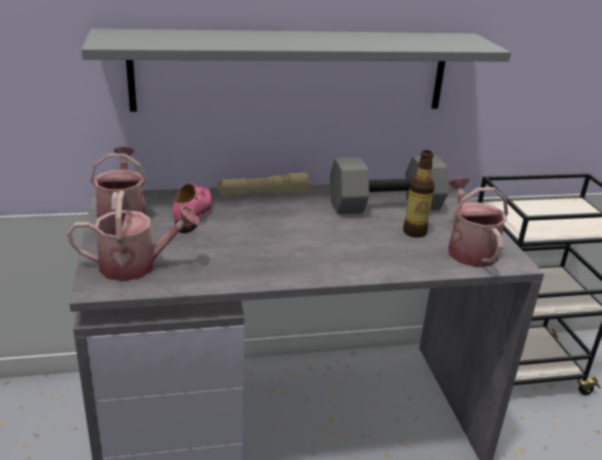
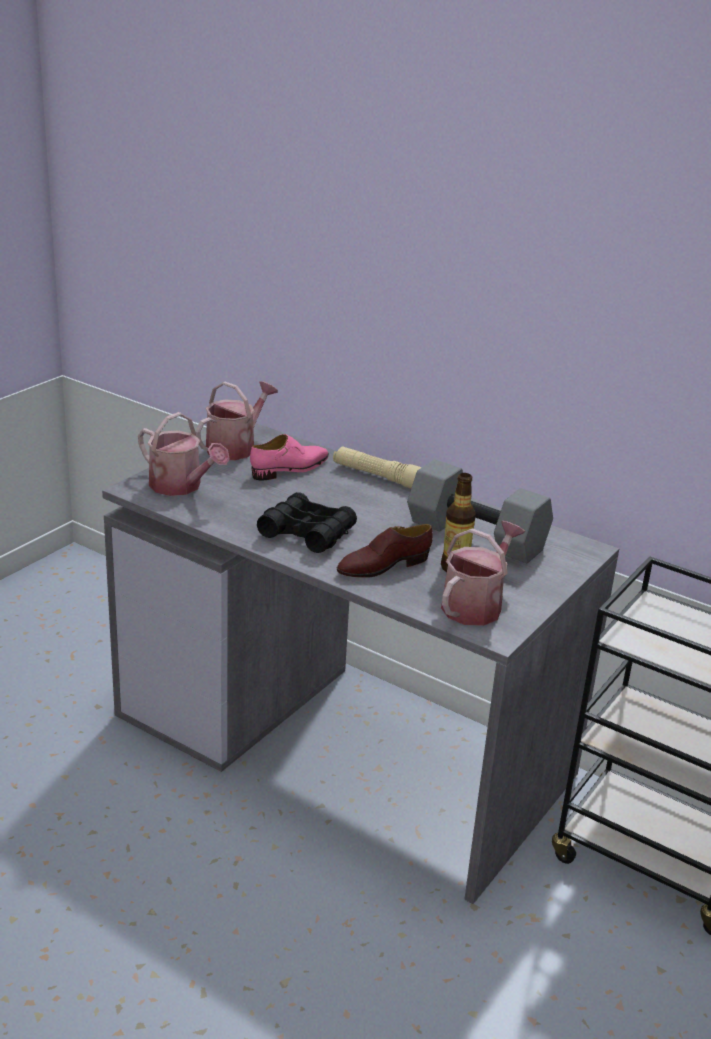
camera: 45 degrees right, 0 degrees up
grey shelf [82,29,511,112] -> none
none -> black binoculars [257,492,357,553]
none -> brown shoe [337,524,433,578]

